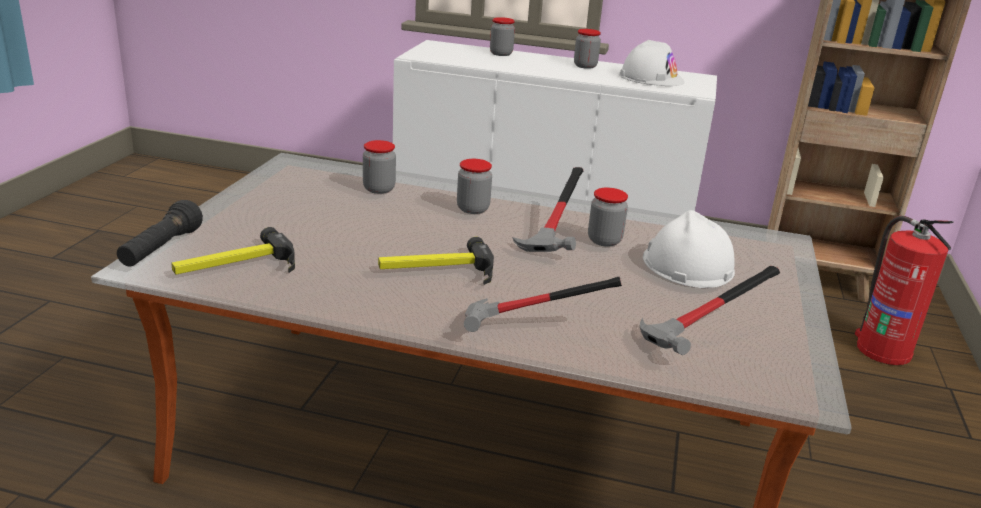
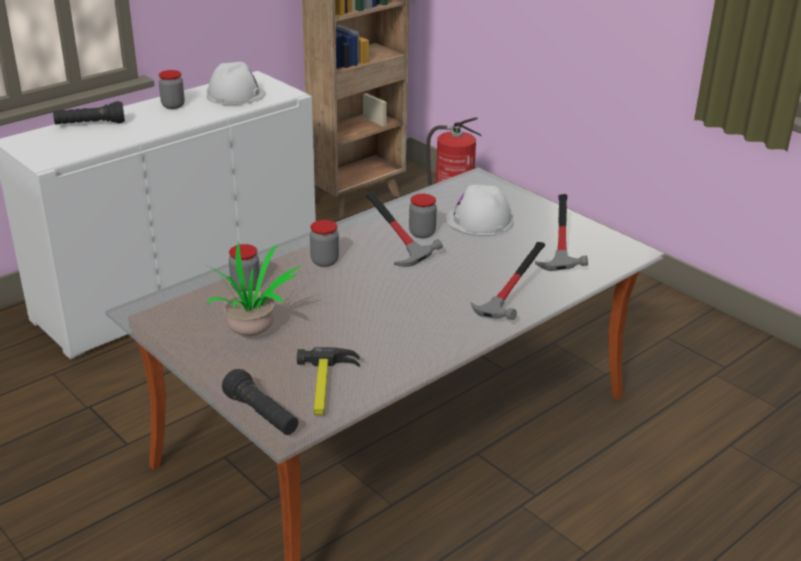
camera: 55 degrees left, 5 degrees up
hammer [378,237,494,285] -> none
jar [490,17,515,56] -> black flashlight [53,101,125,124]
none -> potted plant [208,241,302,336]

